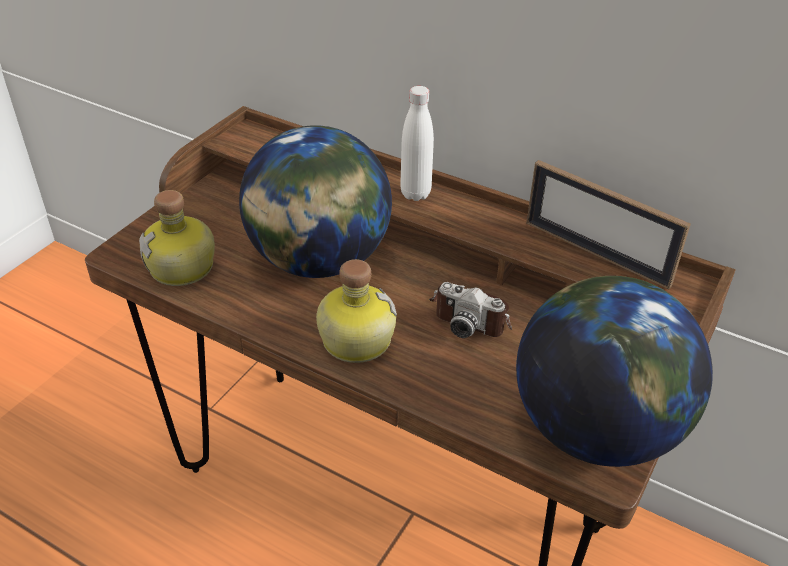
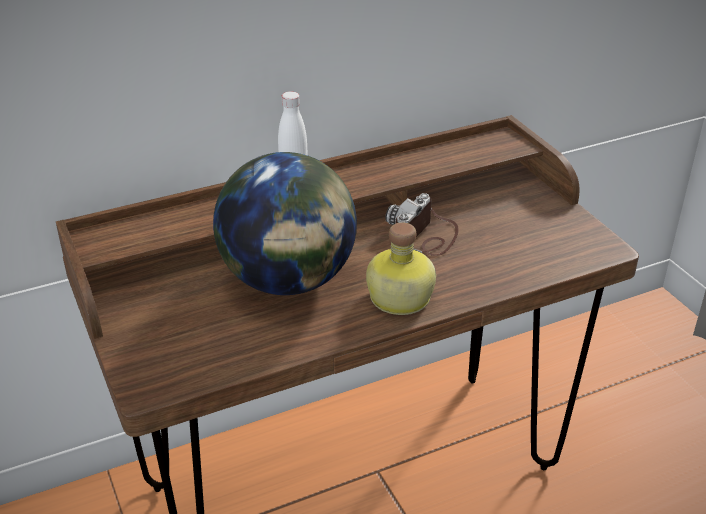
camera: 55 degrees left, 5 degrees down
bottle [139,190,215,286] -> none
camera [429,282,512,338] -> camera turned 150 degrees clockwise [385,193,459,256]
globe [516,276,713,467] -> none
picture frame [526,160,691,289] -> none

